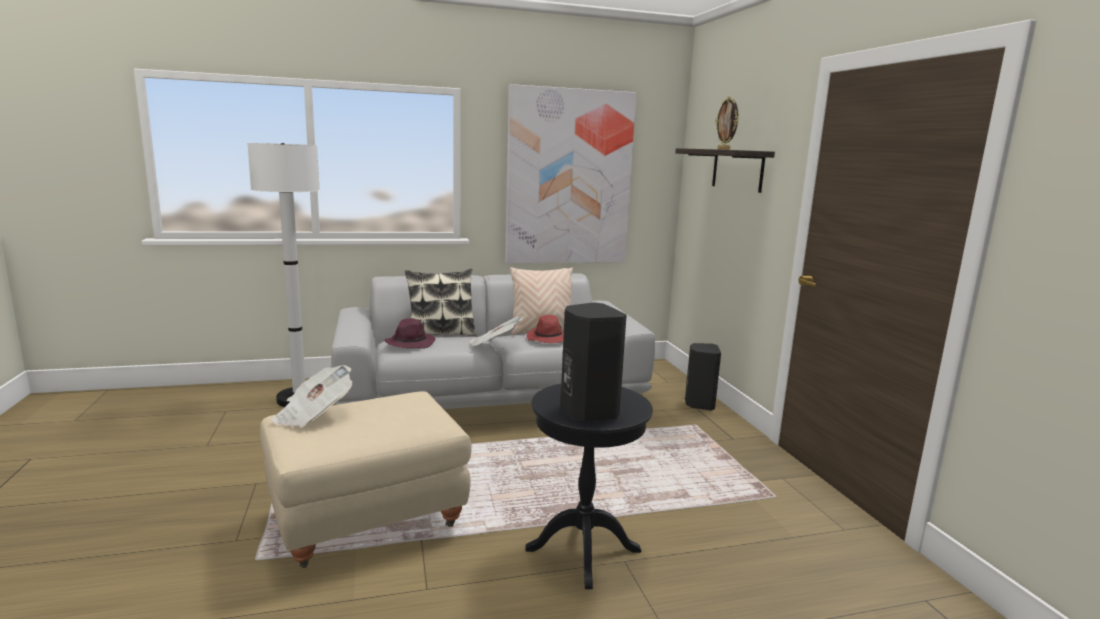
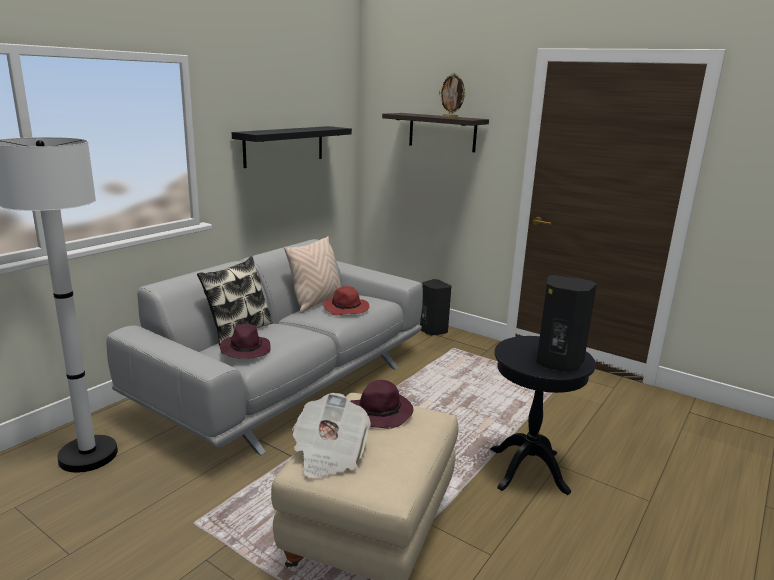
camera: 40 degrees left, 5 degrees up
newspaper [470,316,523,347] -> none
picture [505,84,637,263] -> black shelf [232,126,352,168]
none -> purple hat [350,380,413,429]

